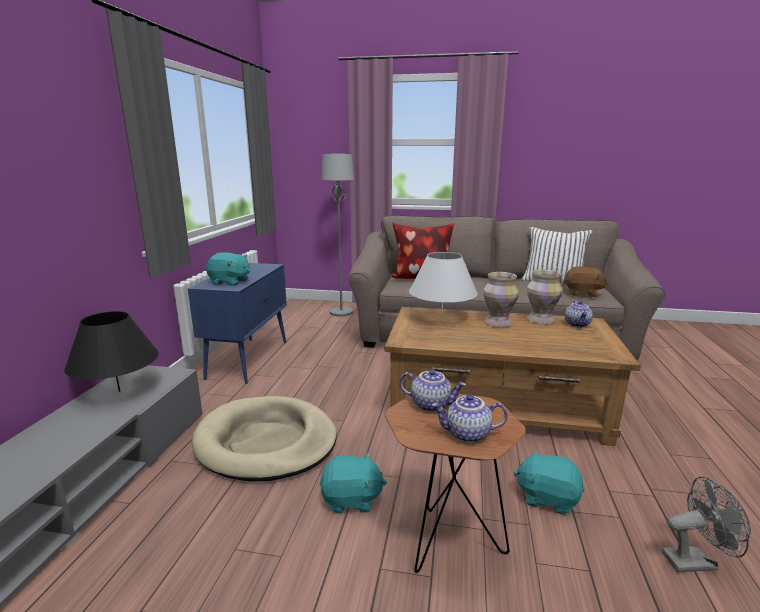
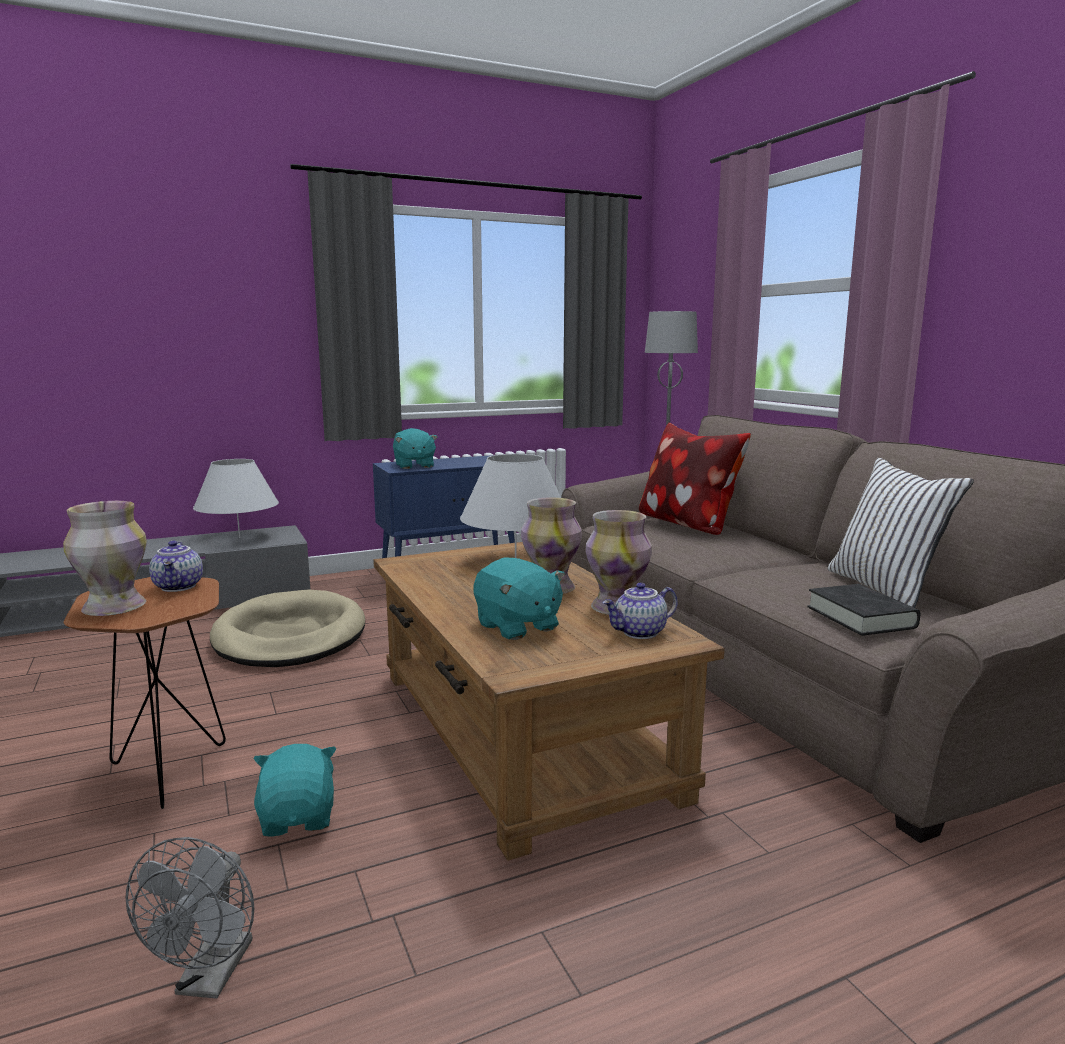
camera: 55 degrees right, 5 degrees down
black table lamp [64,311,159,392] -> white table lamp [193,459,279,538]
turquoise plush toy [320,452,387,513] -> turquoise plush toy moved to [473,558,565,640]
teapot [432,394,507,443] -> vase [63,501,147,616]
brown plush toy [564,266,609,297] -> black book [807,584,920,636]
grey fan [662,477,751,572] -> grey fan turned 45 degrees clockwise [126,837,255,999]

